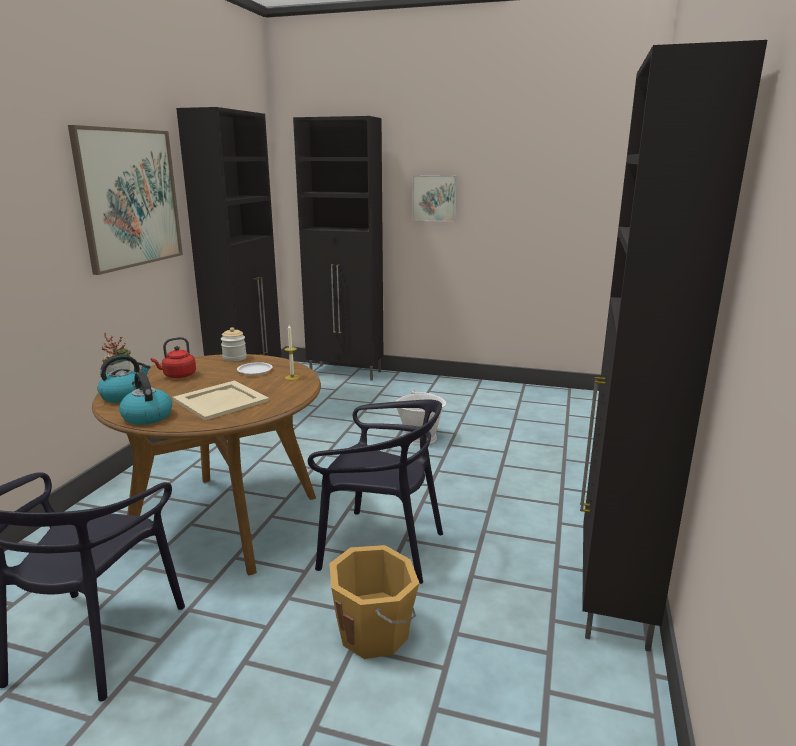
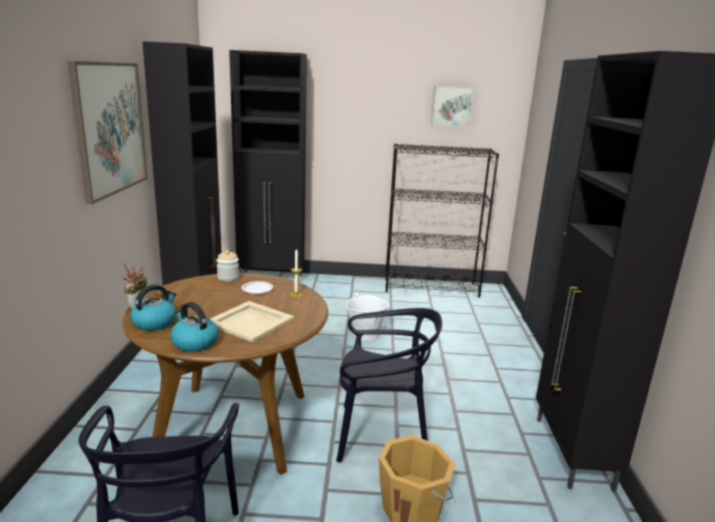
camera: 15 degrees left, 0 degrees up
red kettle [151,337,196,378] -> none
picture [412,175,457,222] -> picture moved to [431,86,474,127]
none -> black bookcase [385,143,499,298]

